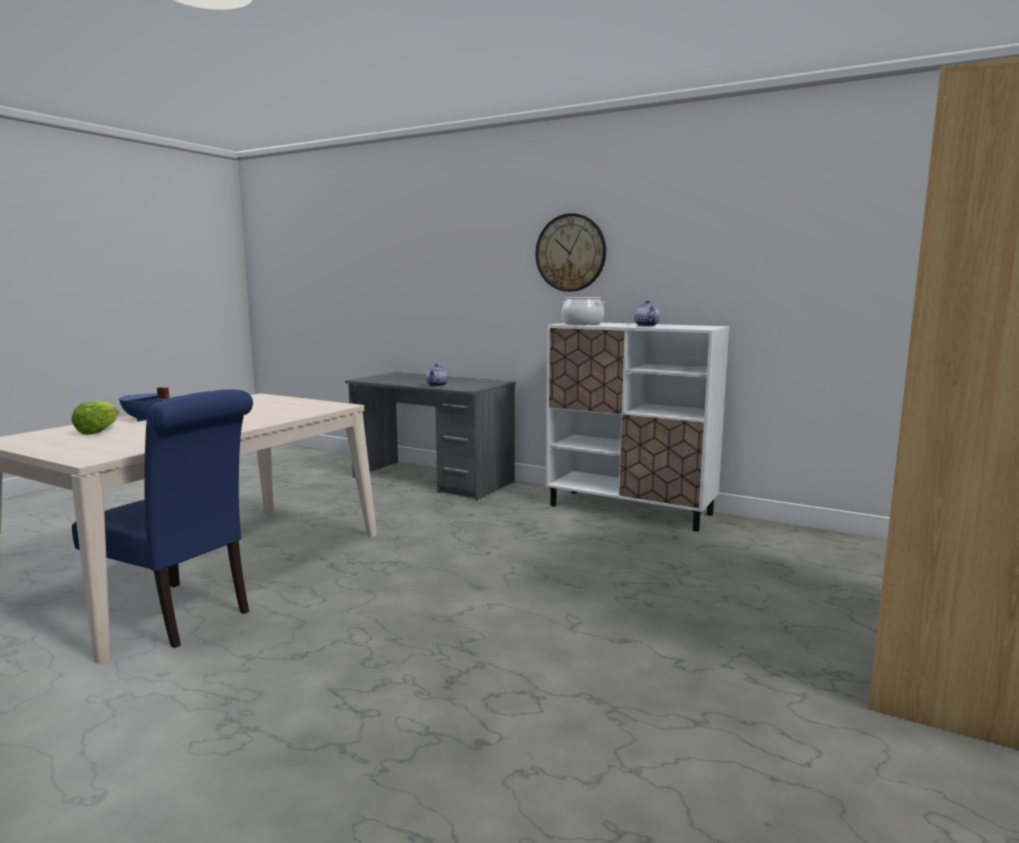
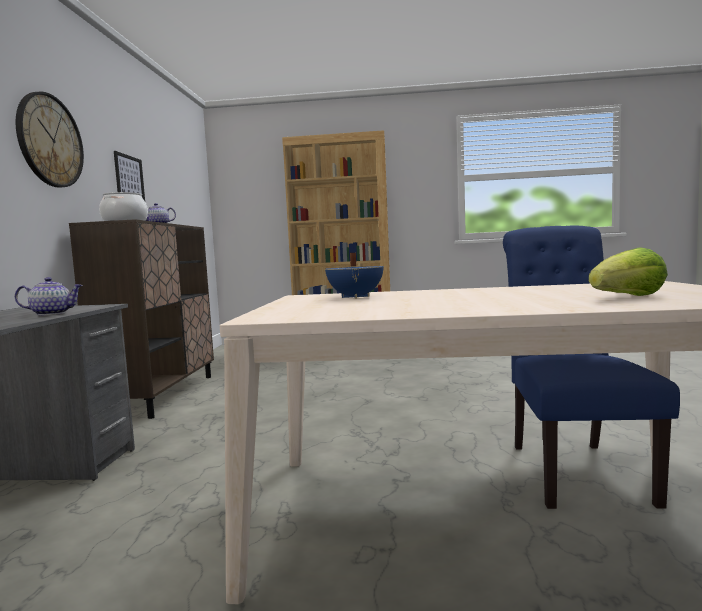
camera: 115 degrees left, 5 degrees down
blue cooking pot [119,387,170,421] -> blue cooking pot moved to [325,253,384,298]
white cabinet [546,323,729,532] -> brown cabinet [69,219,214,419]
none -> picture [114,151,145,201]

